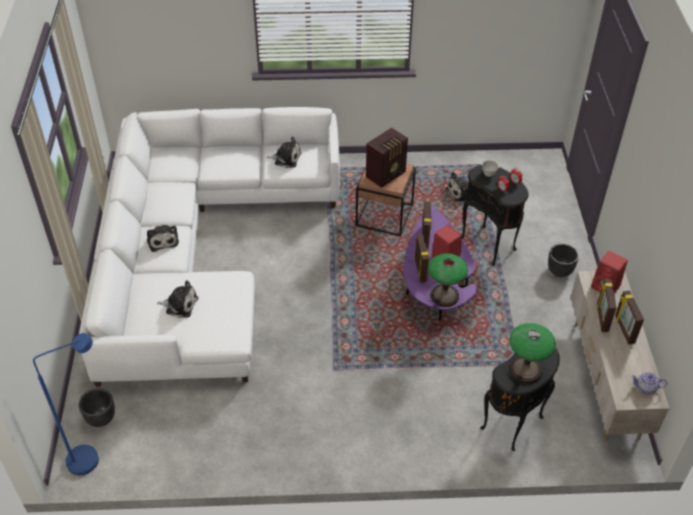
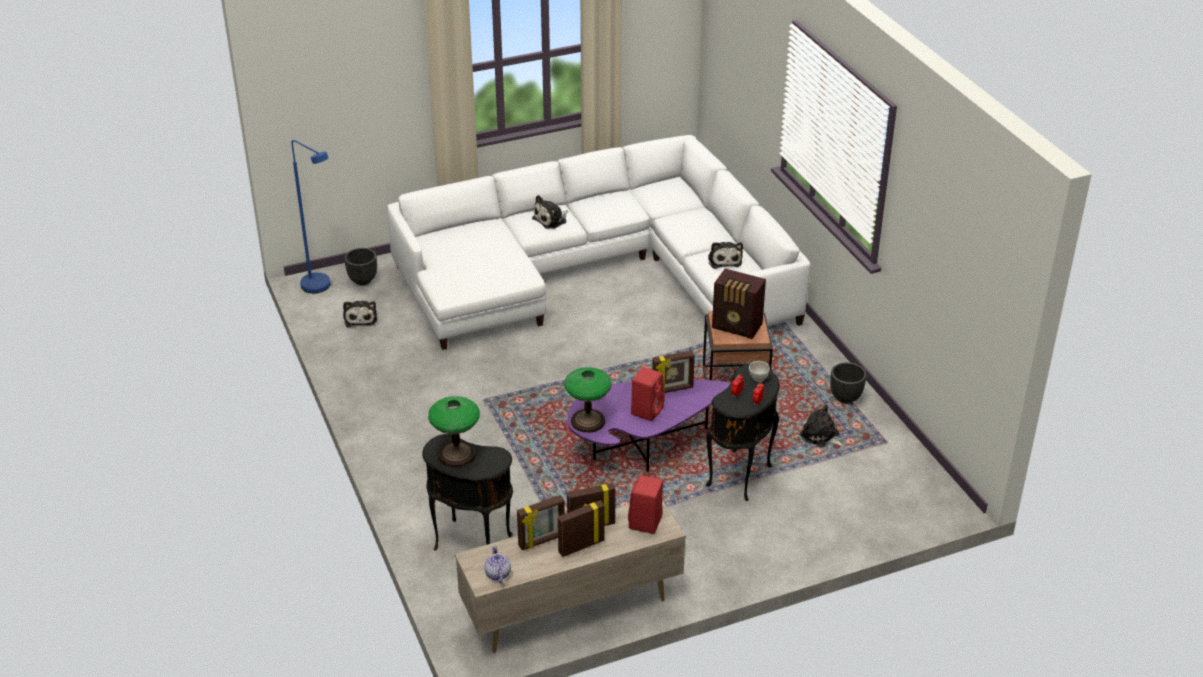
camera: 70 degrees right, 10 degrees down
plush toy [157,280,198,318] -> plush toy moved to [343,301,377,327]
picture frame [415,234,430,283] -> picture frame moved to [517,495,565,550]
black planter [548,244,579,277] -> black planter moved to [830,362,866,403]

